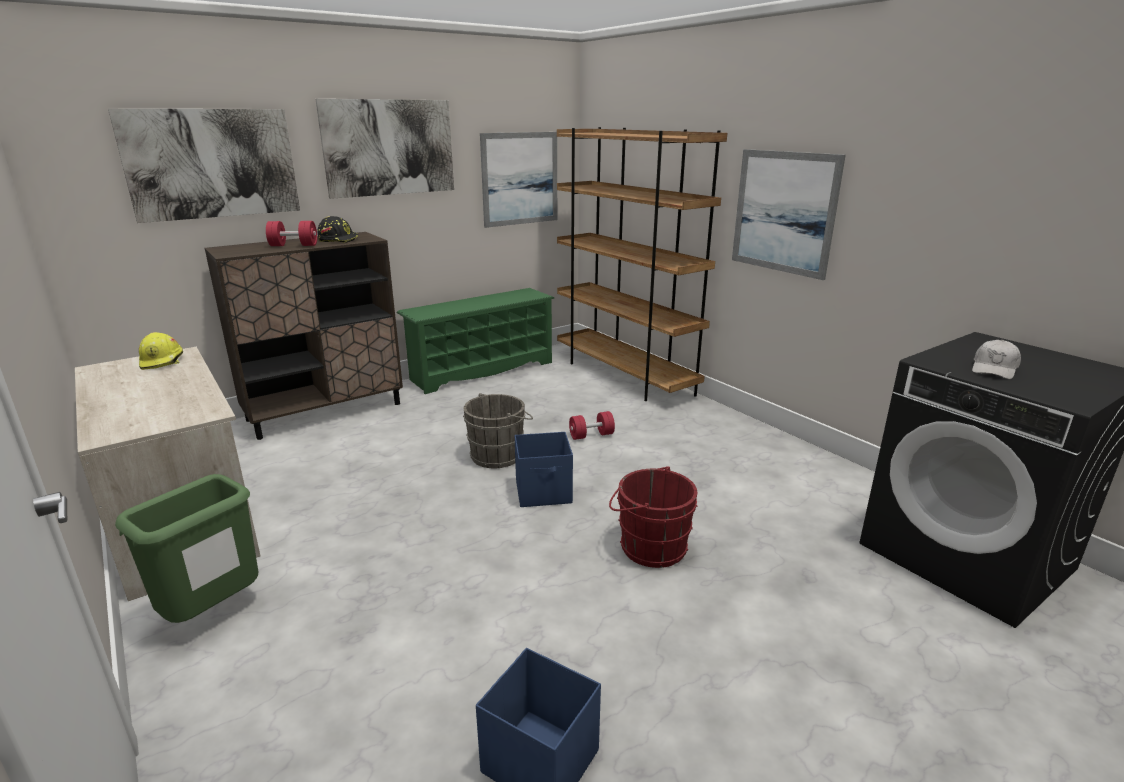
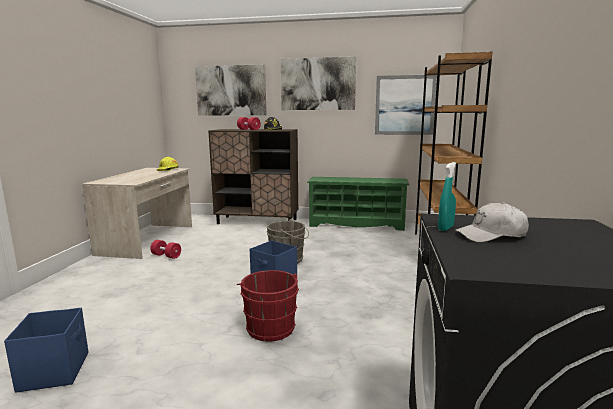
camera: 45 degrees right, 10 degrees down
green trash can [115,474,258,623] -> none
red dumbbell [569,411,615,440] -> red dumbbell moved to [150,240,181,259]
picture [732,149,846,280] -> none
none -> turquoise spray bottle [438,162,456,231]

